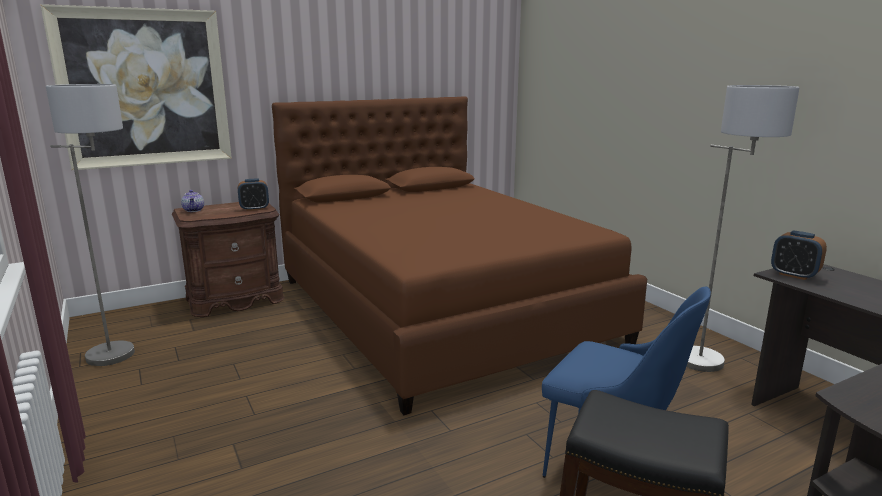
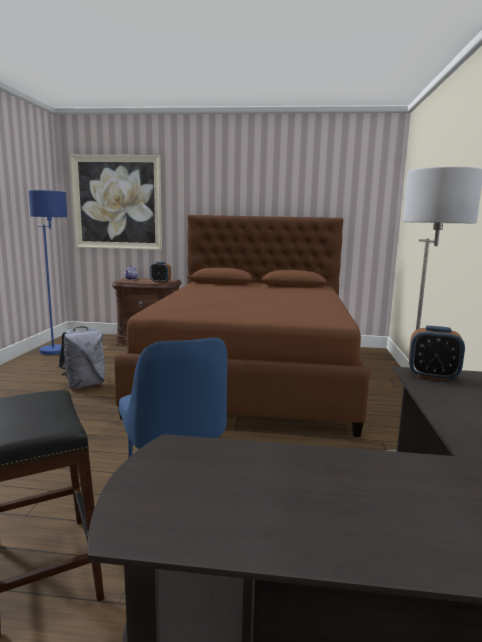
camera: 35 degrees right, 5 degrees down
grey floor lamp [46,84,135,366] -> blue floor lamp [29,190,67,355]
alarm clock [771,230,827,280] -> alarm clock turned 60 degrees counterclockwise [409,326,465,381]
none -> grey backpack [58,326,105,389]

